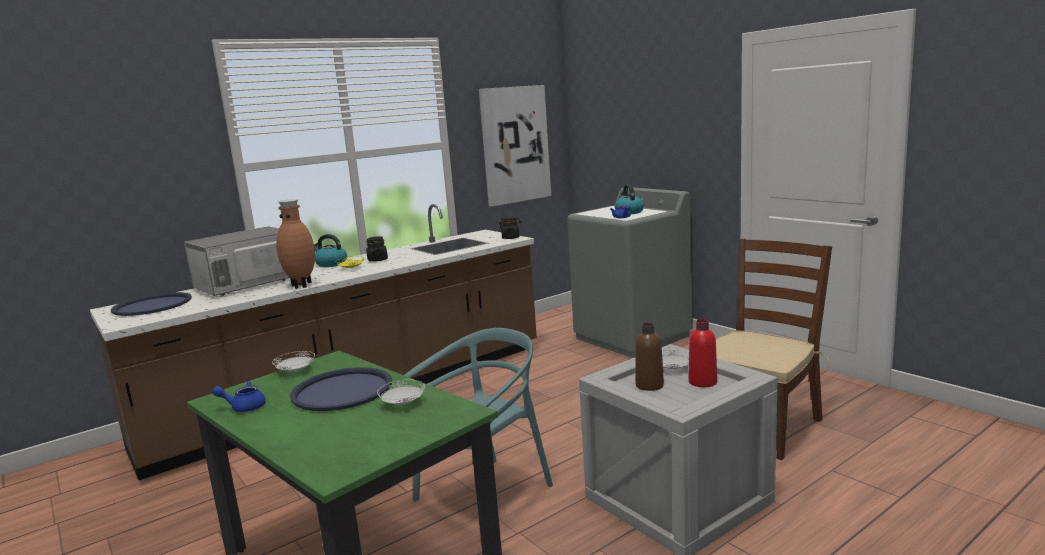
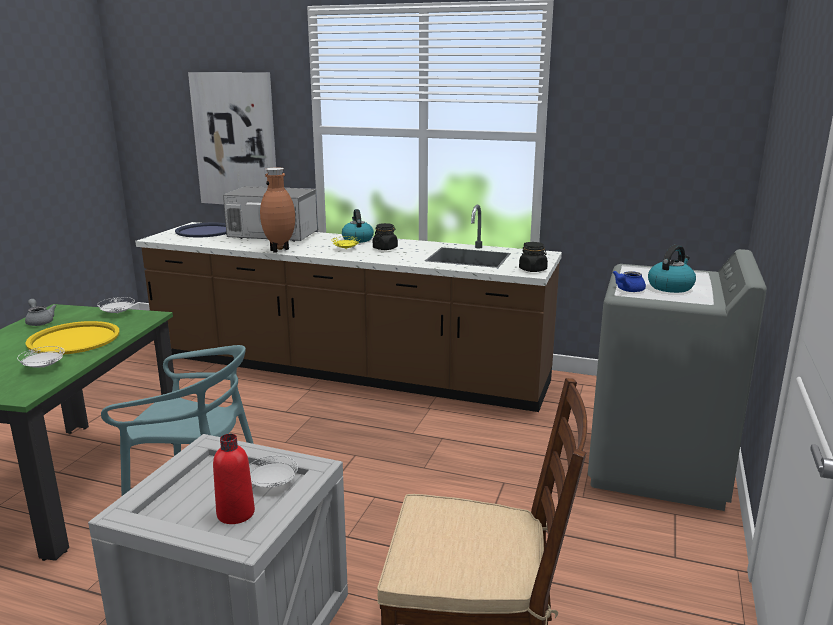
camera: 55 degrees right, 5 degrees up
blue teapot [212,381,266,412] -> grey teapot [25,299,56,326]
blue tray [290,367,392,411] -> yellow tray [25,321,119,355]
picture [479,85,551,207] -> picture moved to [188,72,276,204]
brown bottle [635,323,664,391] -> none

